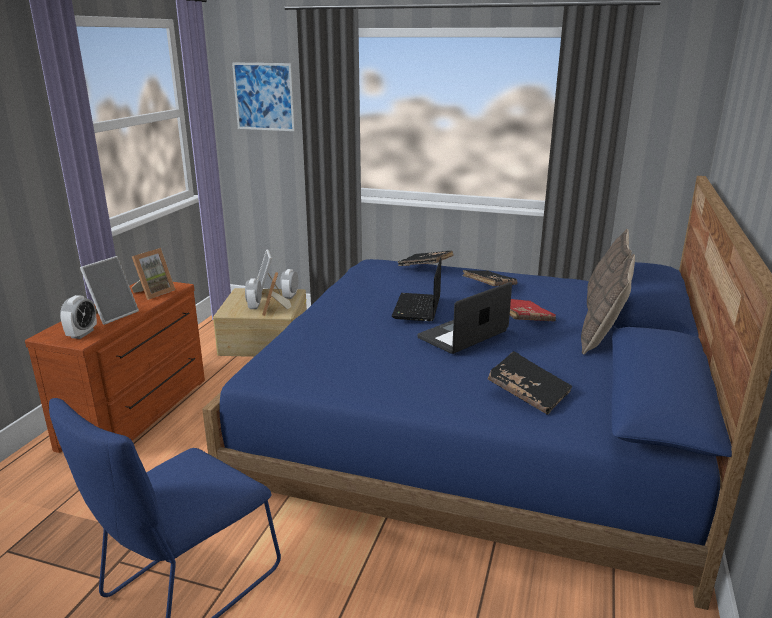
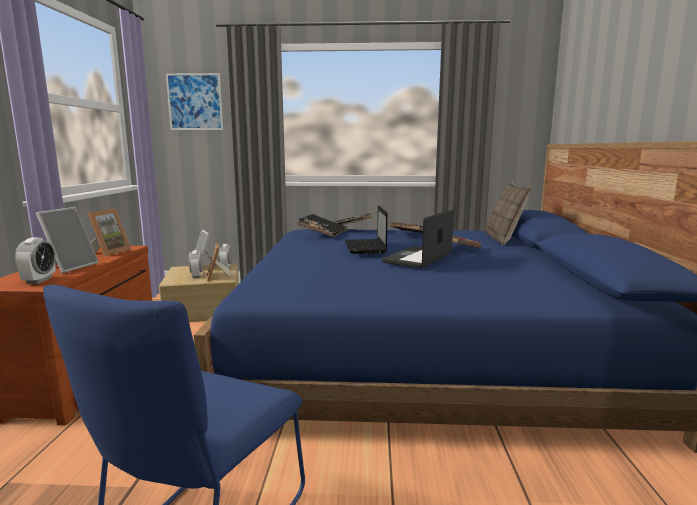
camera: 15 degrees left, 10 degrees down
black book [488,351,572,415] -> black book moved to [298,214,347,237]
pillow [581,254,635,355] -> none

